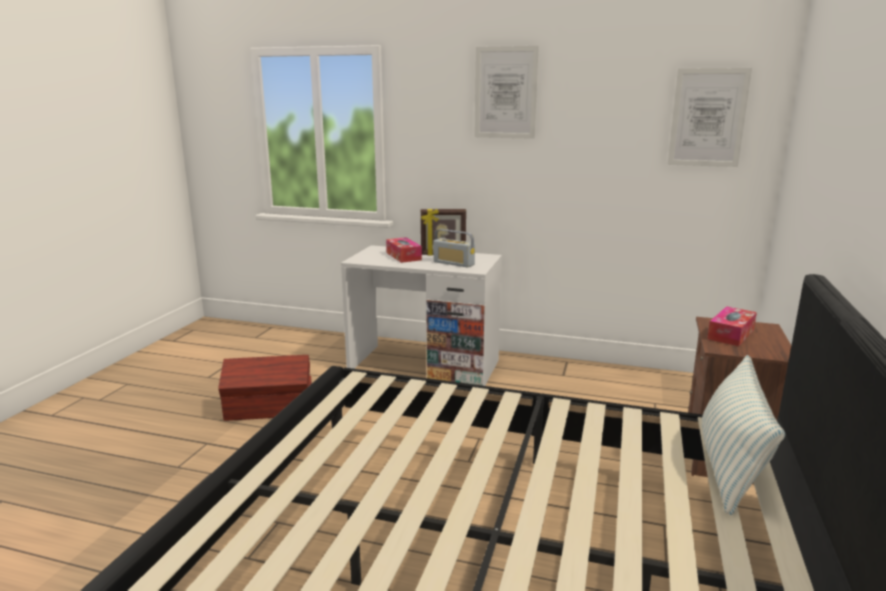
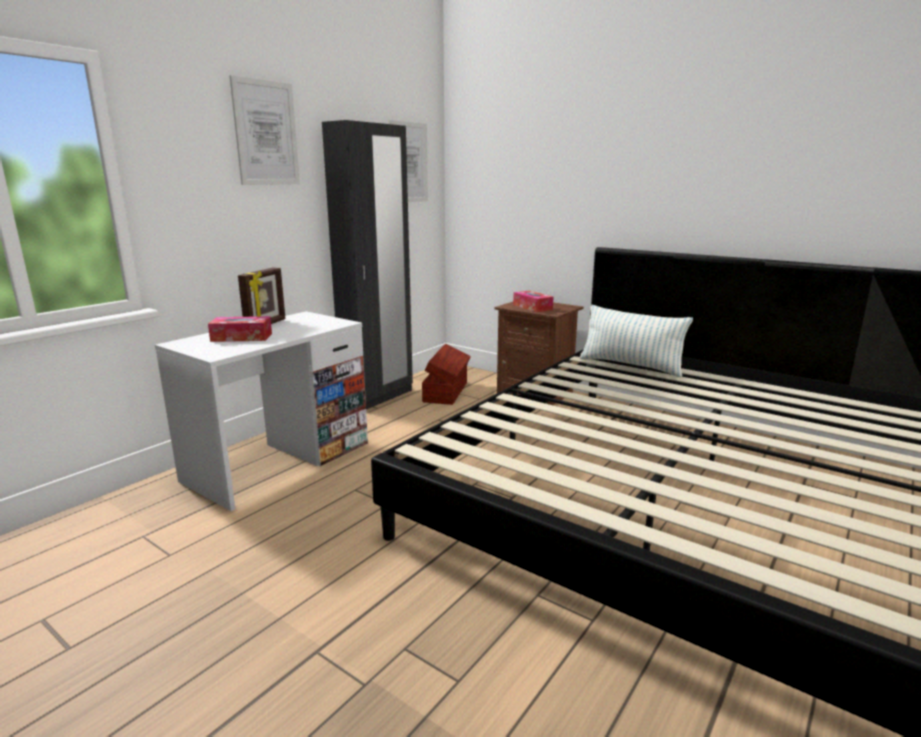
camera: 70 degrees left, 0 degrees up
brown storage box [218,355,312,421] -> brown storage box moved to [422,344,471,405]
radio [433,229,475,268] -> none
none -> black wardrobe [322,120,413,409]

